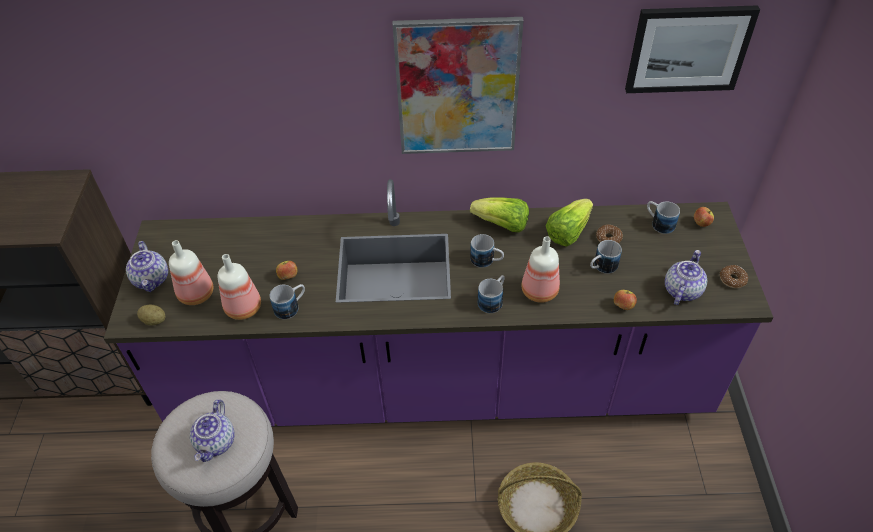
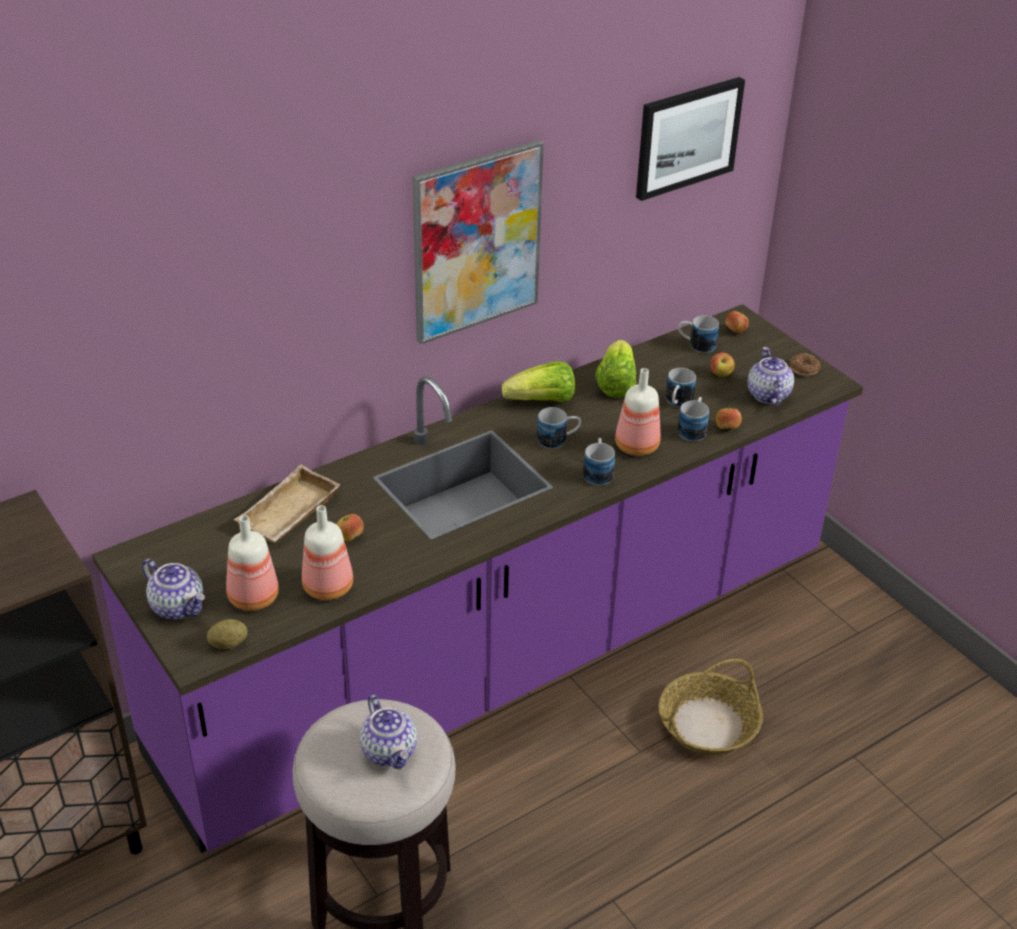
camera: 35 degrees left, 10 degrees down
mug [270,284,305,319] -> mug moved to [677,397,709,441]
donut [596,225,623,244] -> none
none -> beige tray [234,465,341,543]
none -> apple [710,352,735,377]

